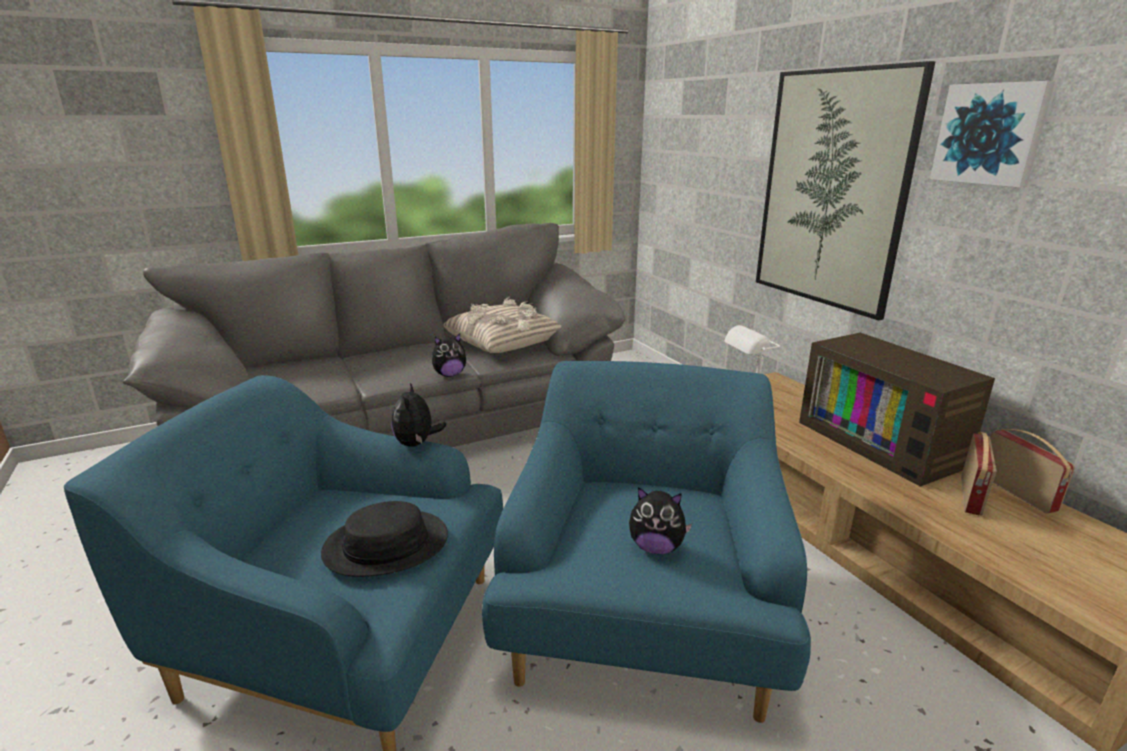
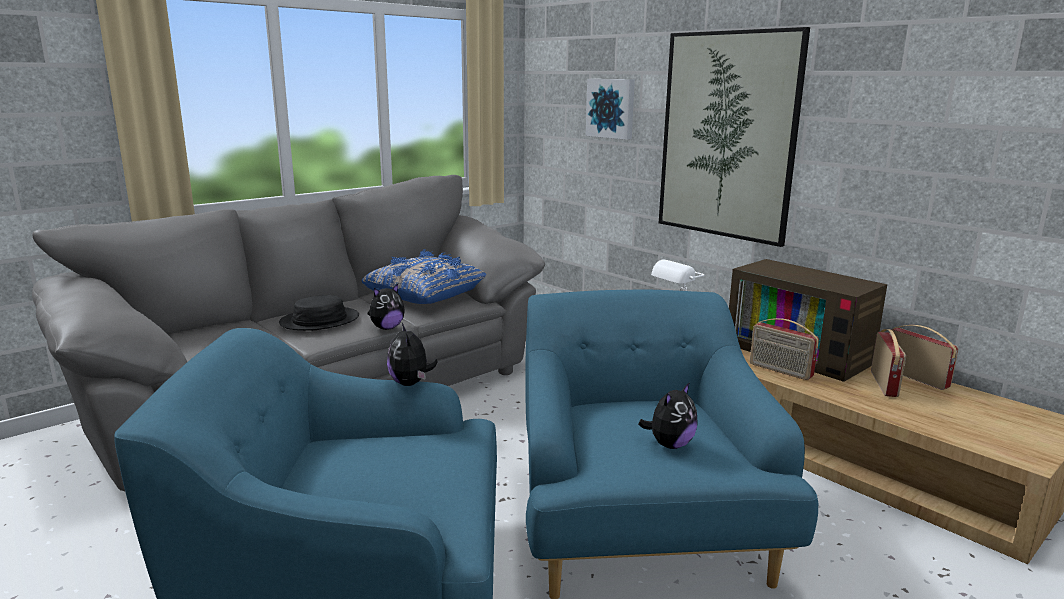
camera: 15 degrees left, 5 degrees down
black hat [321,501,448,577] -> black hat moved to [279,295,359,331]
beige pillow [443,297,561,353] -> blue pillow [362,249,486,304]
plush toy [629,487,692,554] -> plush toy turned 45 degrees counterclockwise [638,382,698,449]
picture [930,81,1055,188] -> picture moved to [586,79,635,140]
none -> radio [750,318,819,380]

